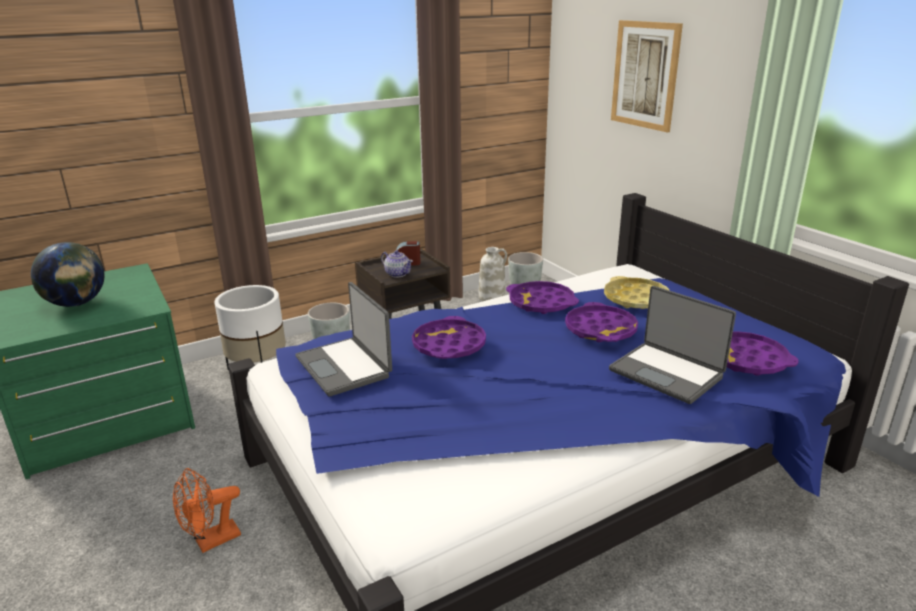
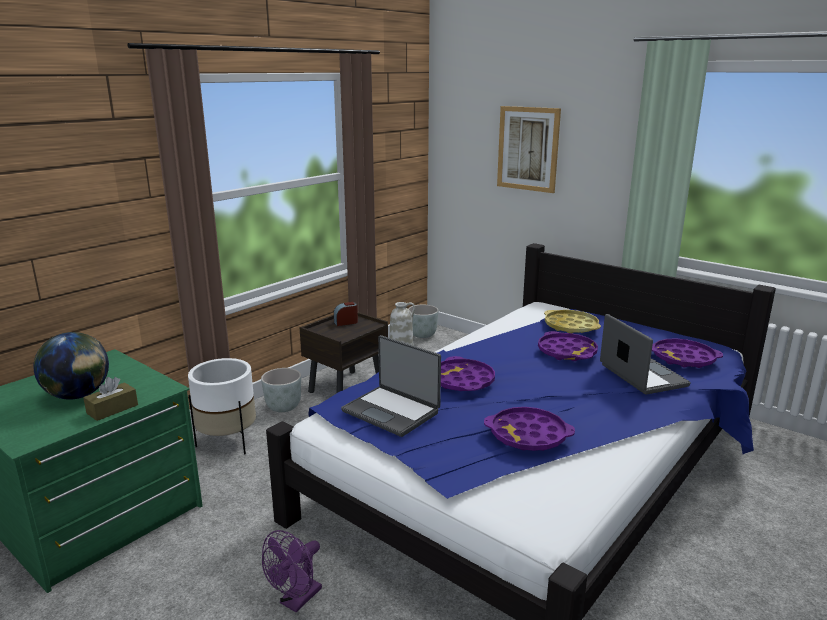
camera: 20 degrees left, 5 degrees down
orange fan [173,468,241,553] -> purple fan [262,530,322,612]
teapot [381,250,413,278] -> none
purple tray [506,281,579,314] -> purple tray moved to [484,407,575,451]
laptop [609,286,736,404] -> laptop turned 135 degrees counterclockwise [600,314,690,395]
none -> brown tissue box [83,377,138,421]

